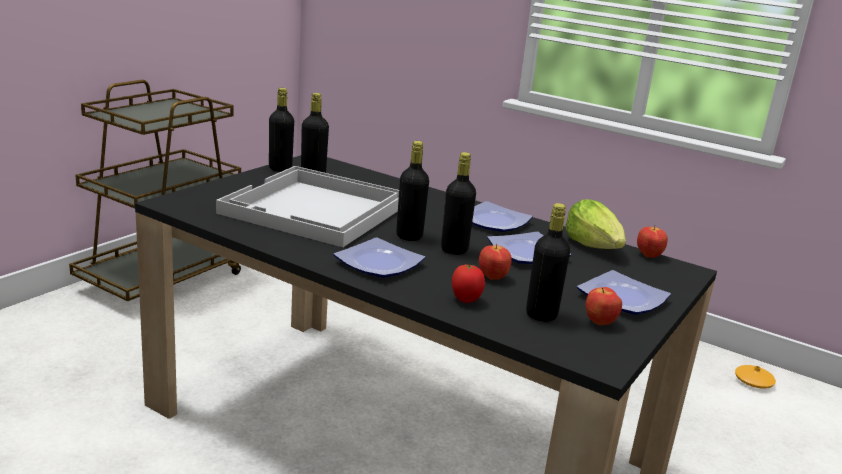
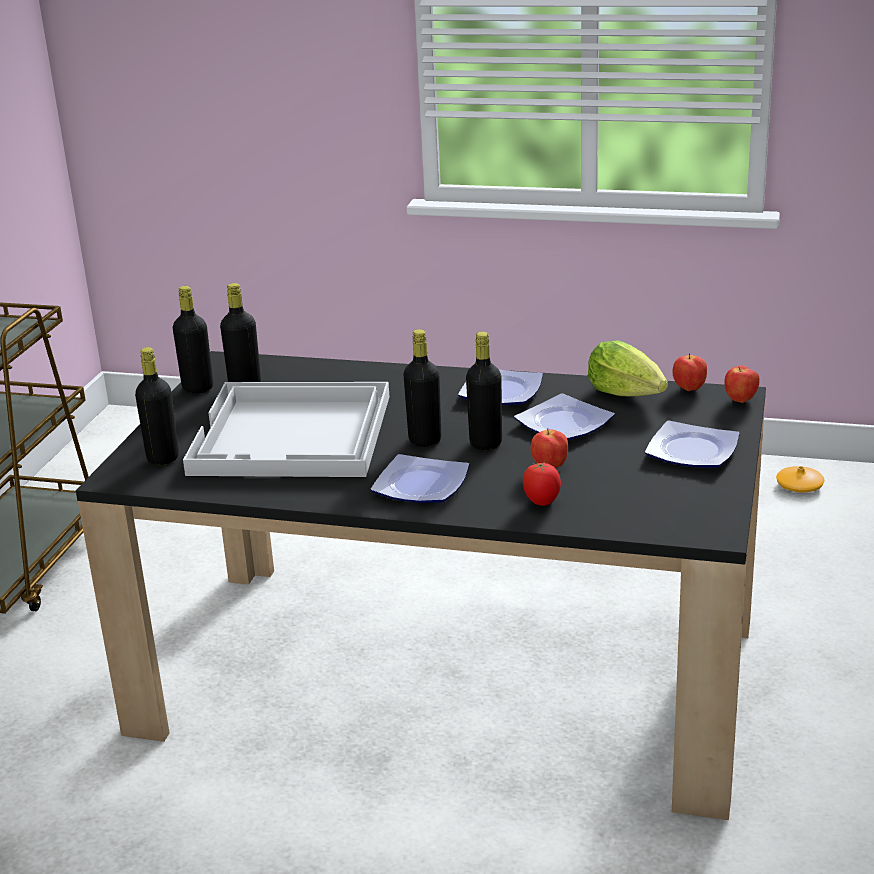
camera: 15 degrees left, 5 degrees up
black bottle [526,203,570,322] -> black bottle moved to [135,347,179,465]
apple [585,287,622,326] -> apple moved to [724,365,760,403]

